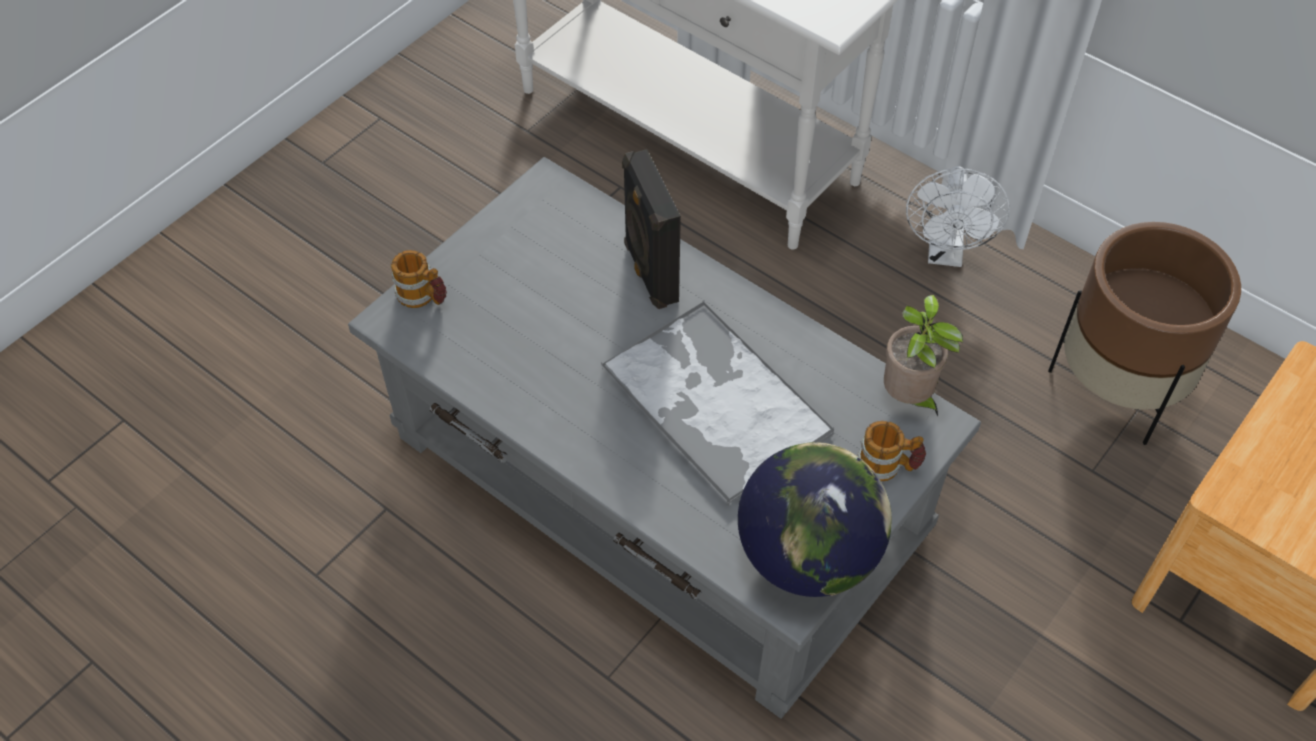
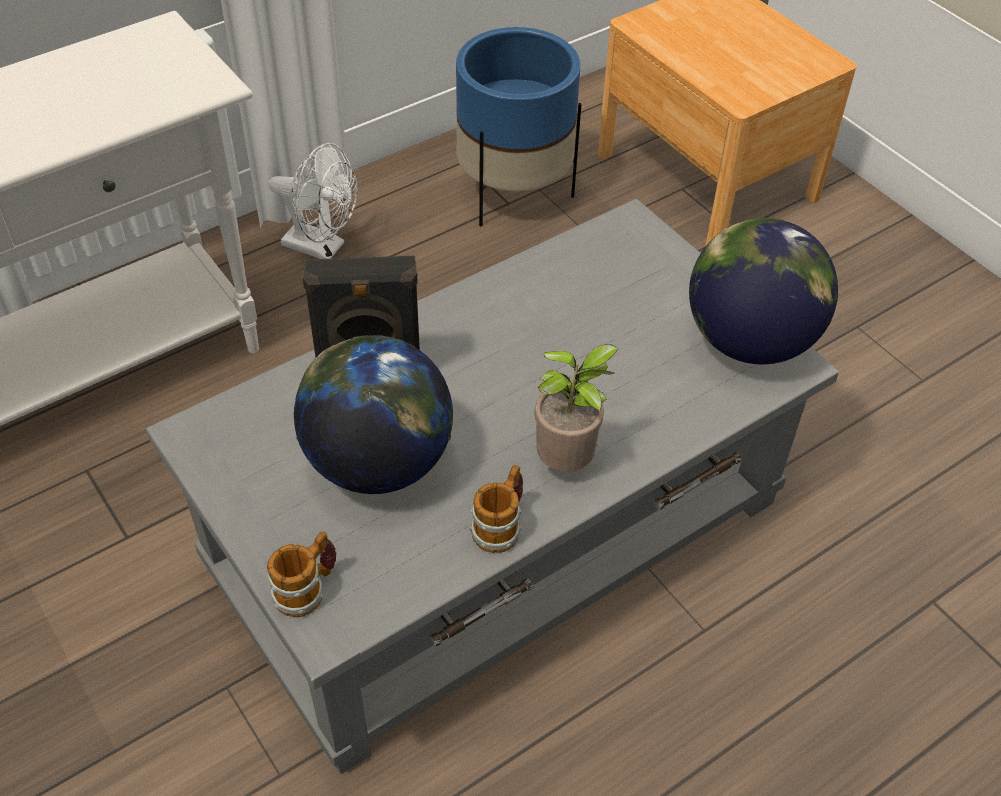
camera: 75 degrees left, 5 degrees down
tray [601,301,834,506] -> none
mug [857,421,926,481] -> mug moved to [469,465,523,553]
potted plant [884,295,963,416] -> potted plant moved to [535,345,618,472]
brown planter [1048,222,1241,445] -> blue planter [456,27,581,226]
none -> globe [294,335,453,494]

